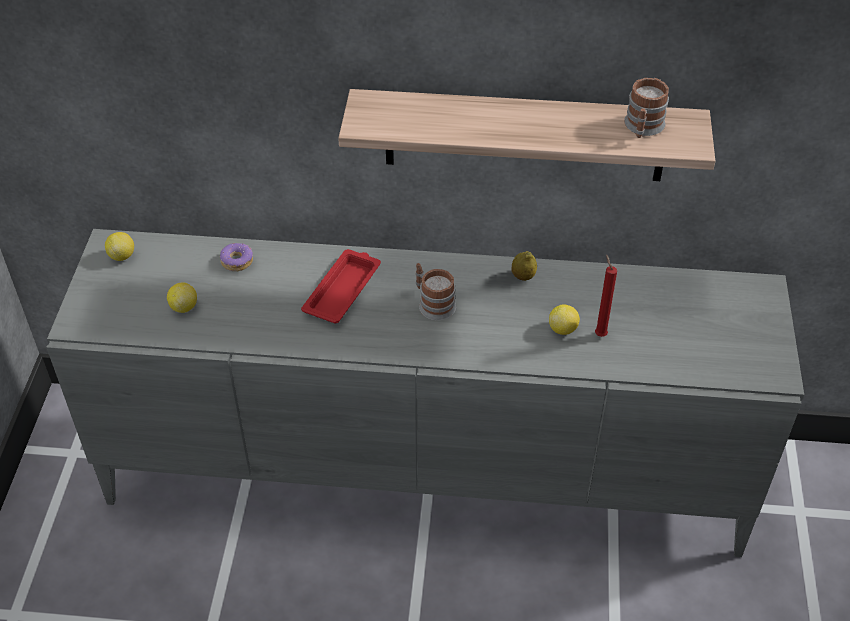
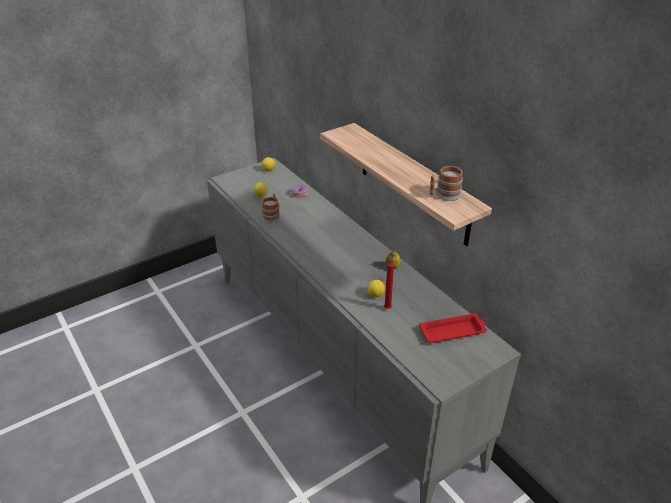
camera: 50 degrees right, 10 degrees down
red tray [301,249,381,323] -> red tray moved to [419,313,487,343]
mug [416,263,456,320] -> mug moved to [261,193,281,223]

